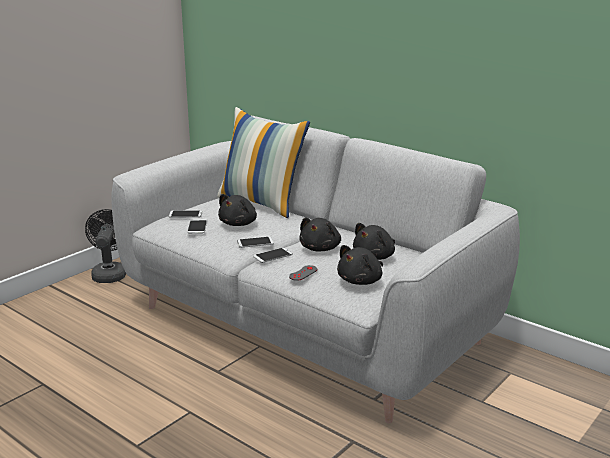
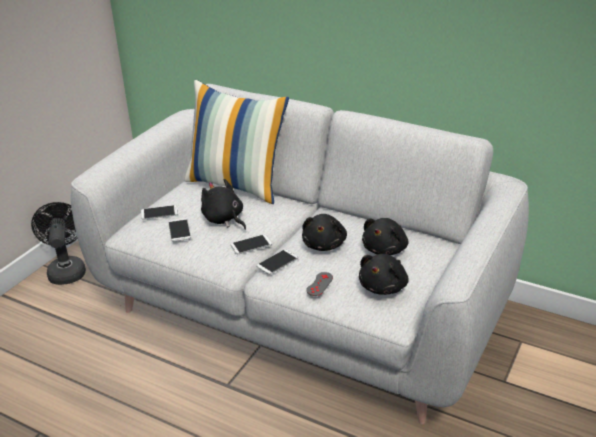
camera: 10 degrees left, 10 degrees up
black plush toy [218,194,257,226] -> black plush toy turned 120 degrees clockwise [201,179,246,230]

